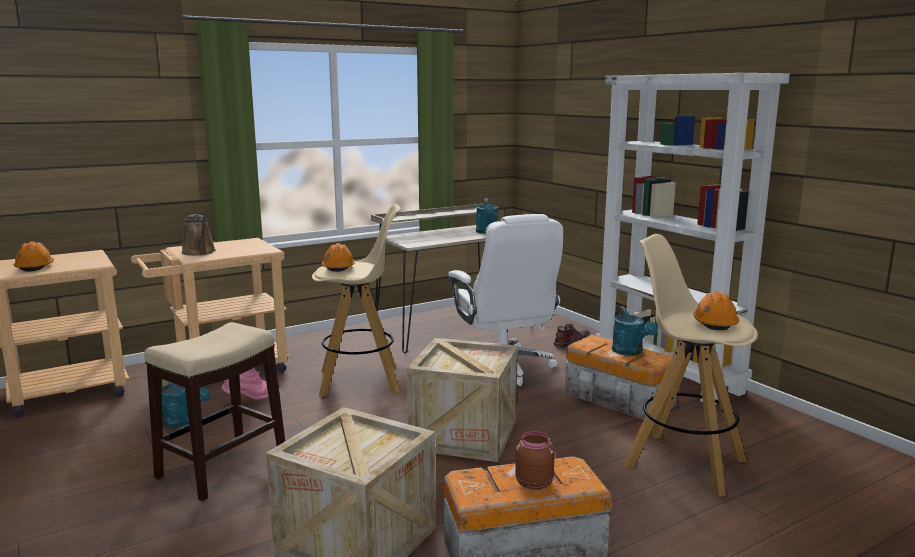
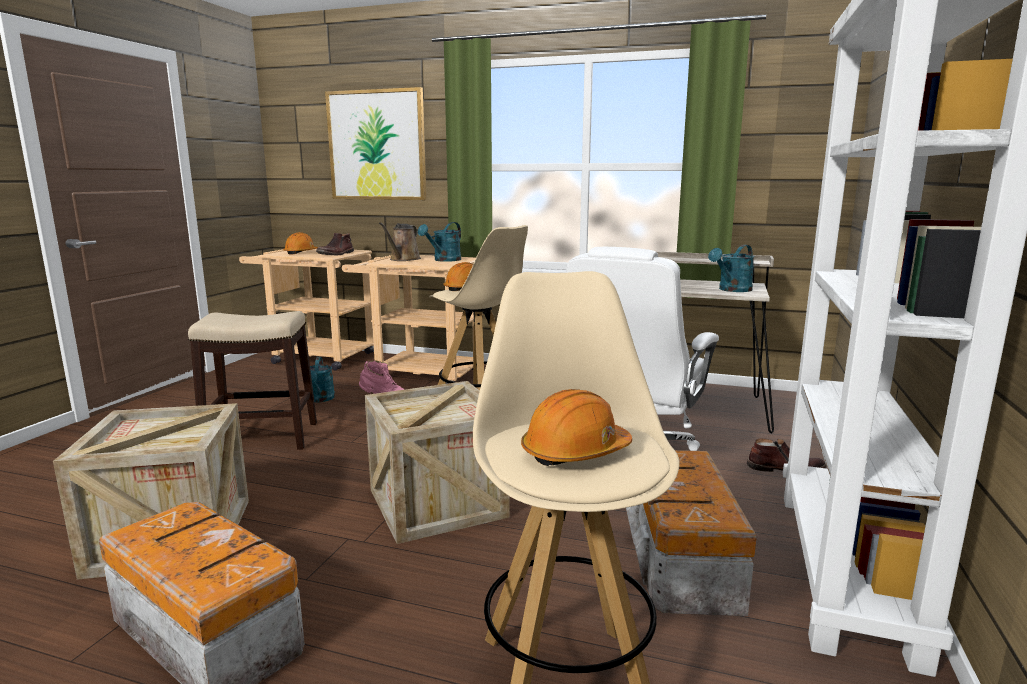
camera: 50 degrees right, 0 degrees up
brown jar [515,431,555,490] -> none
turquoise watering can [612,306,657,356] -> turquoise watering can moved to [418,222,461,262]
none -> brown boot [316,233,354,255]
none -> picture [325,87,427,200]

